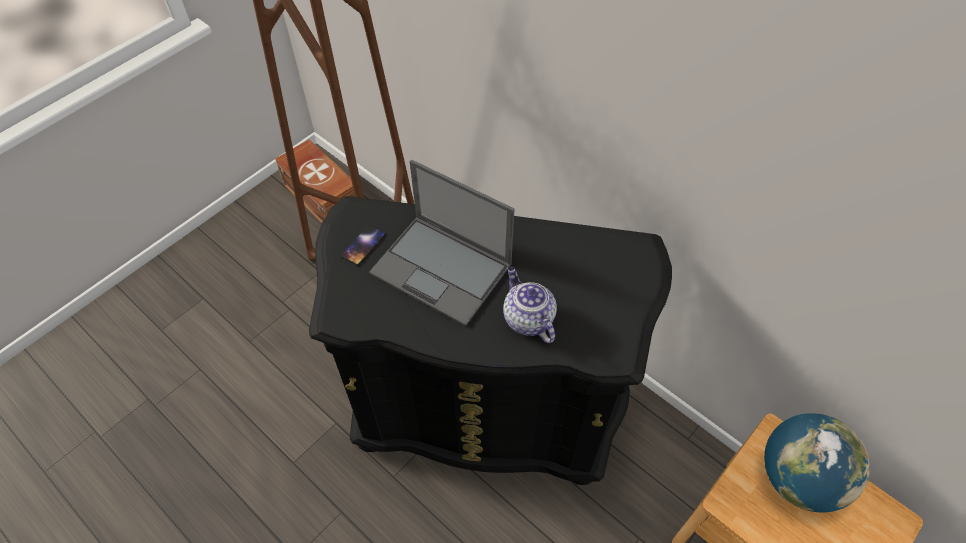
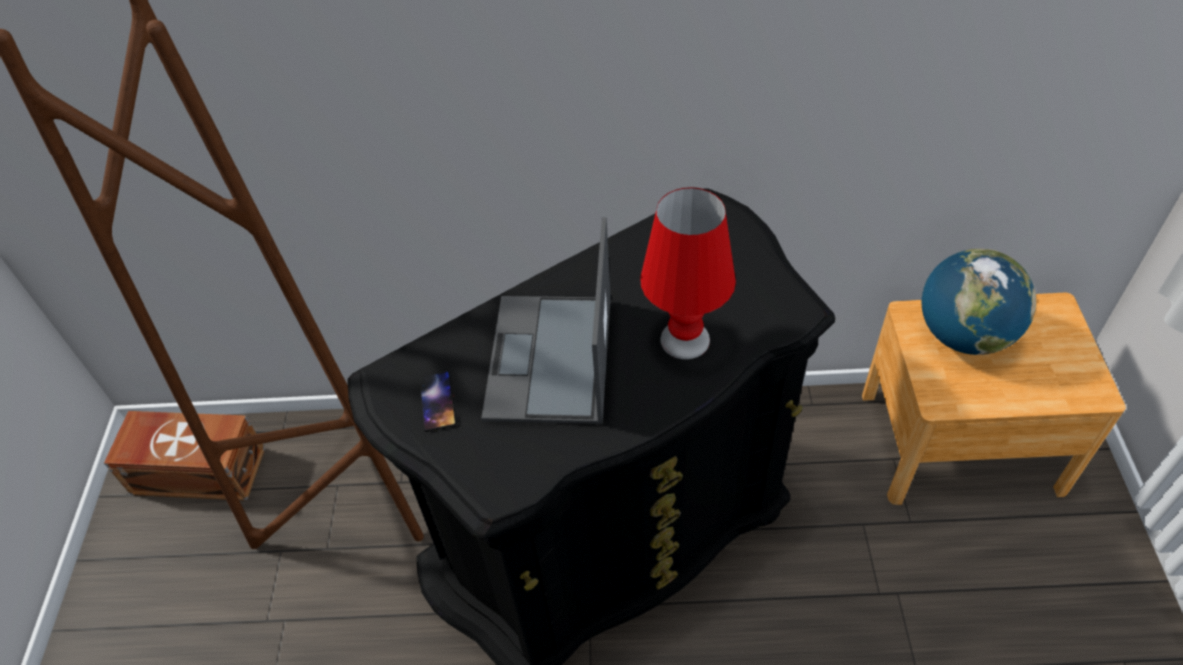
camera: 40 degrees left, 5 degrees down
laptop [369,159,515,326] -> laptop turned 105 degrees clockwise [481,217,611,424]
teapot [503,267,557,343] -> red table lamp [640,187,736,359]

